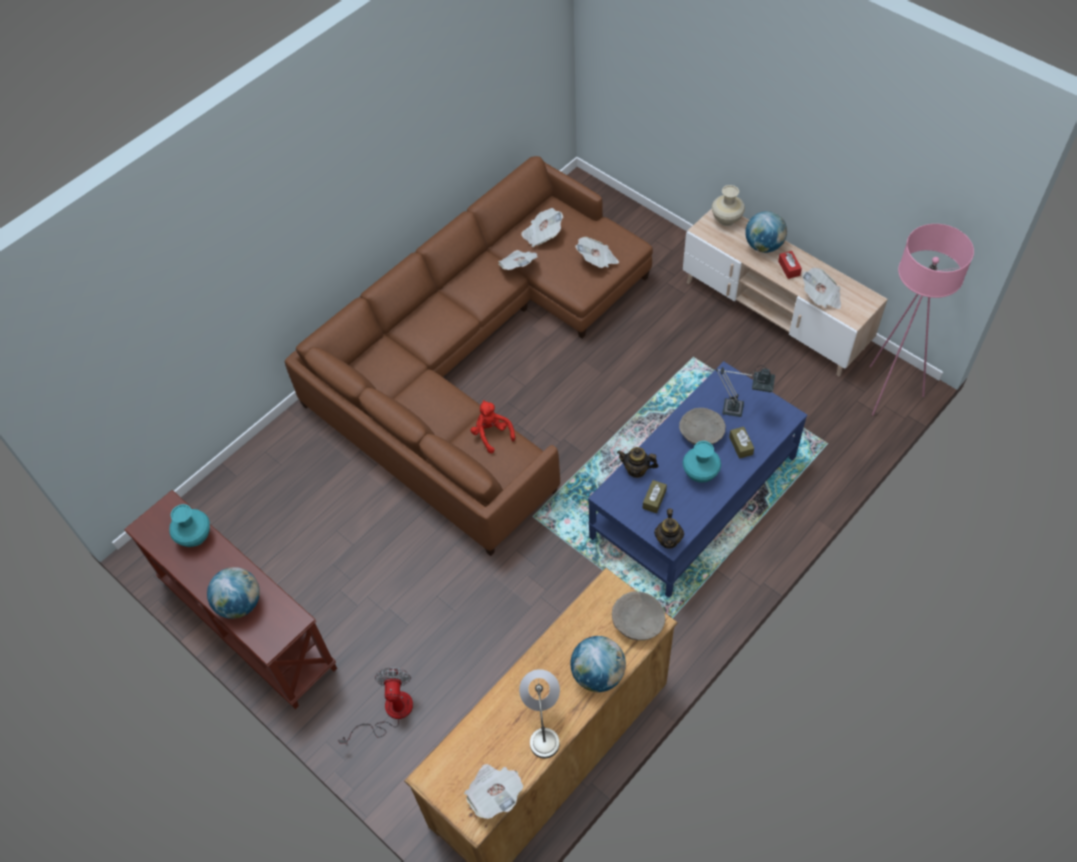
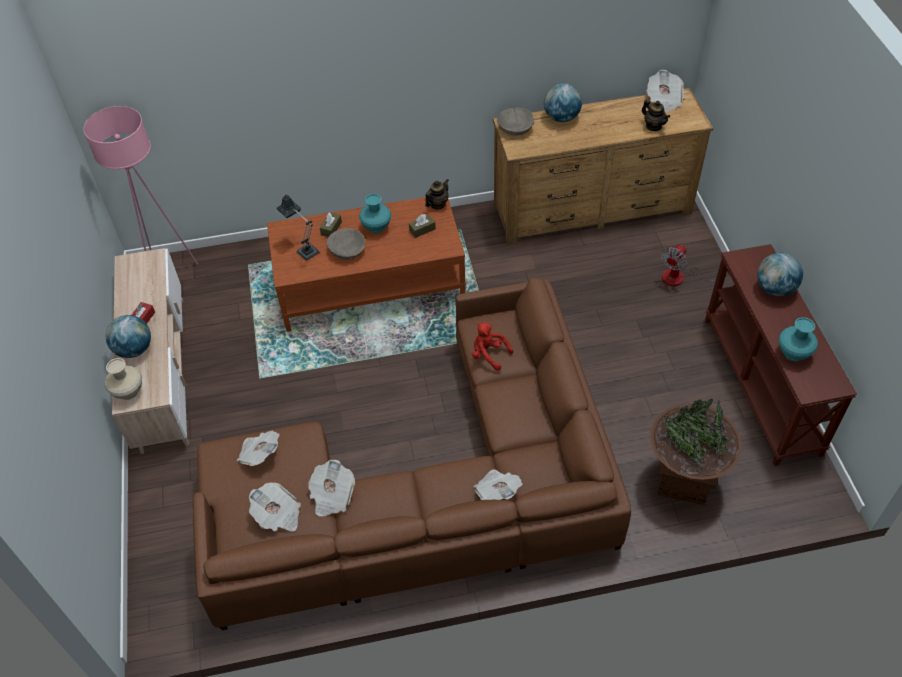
camera: 145 degrees left, 5 degrees down
red plush toy [470,400,515,453] -> red plush toy turned 120 degrees clockwise [472,323,513,371]
grey table lamp [519,669,560,758] -> none
blue coffee table [588,361,807,598] -> brown coffee table [267,197,466,332]
teapot [617,447,658,478] -> teapot moved to [642,99,670,131]
newspaper [802,268,841,309] -> newspaper moved to [473,469,522,500]
none -> brown planter [651,399,742,505]

